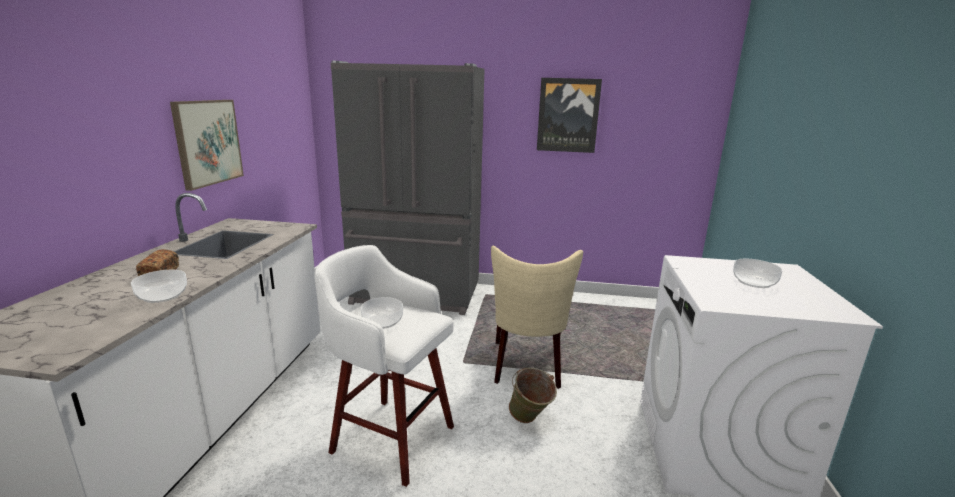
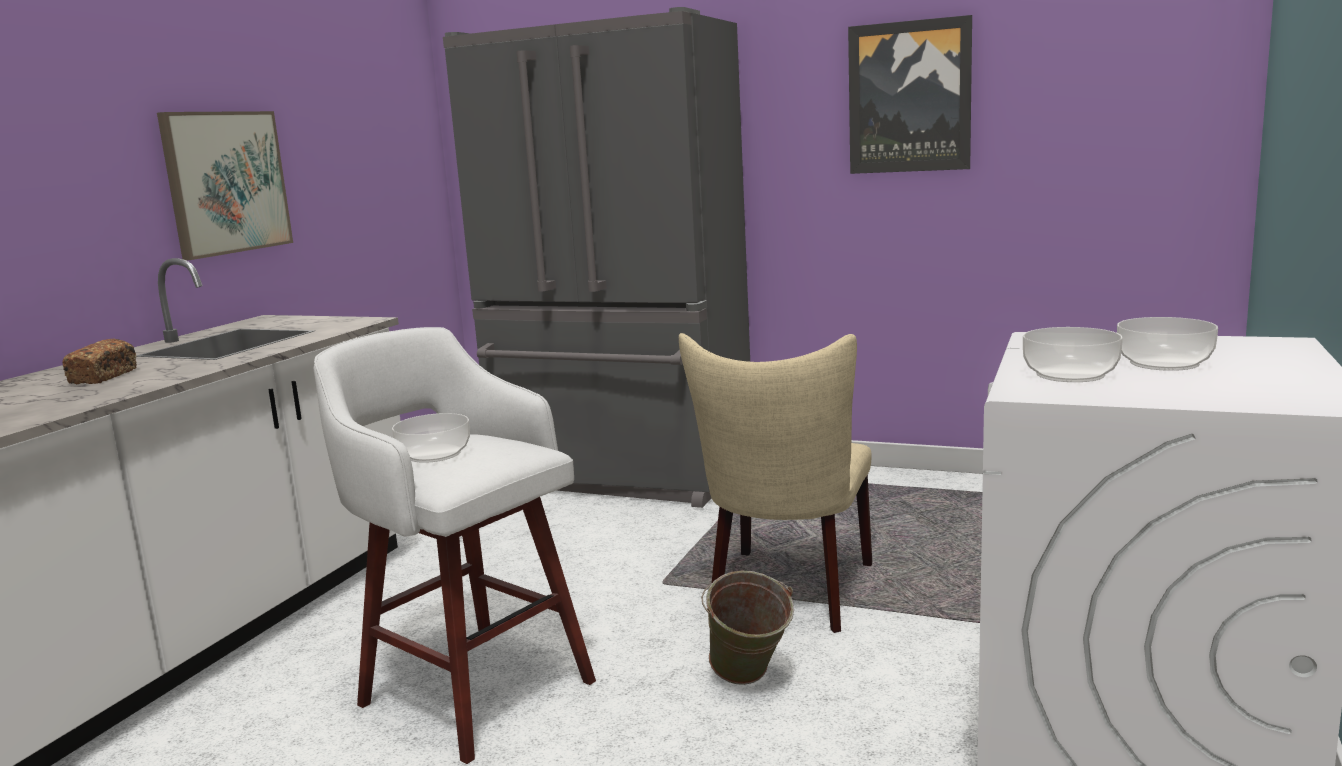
camera: 15 degrees right, 5 degrees down
bowl [131,270,187,303] -> bowl moved to [1023,327,1123,382]

